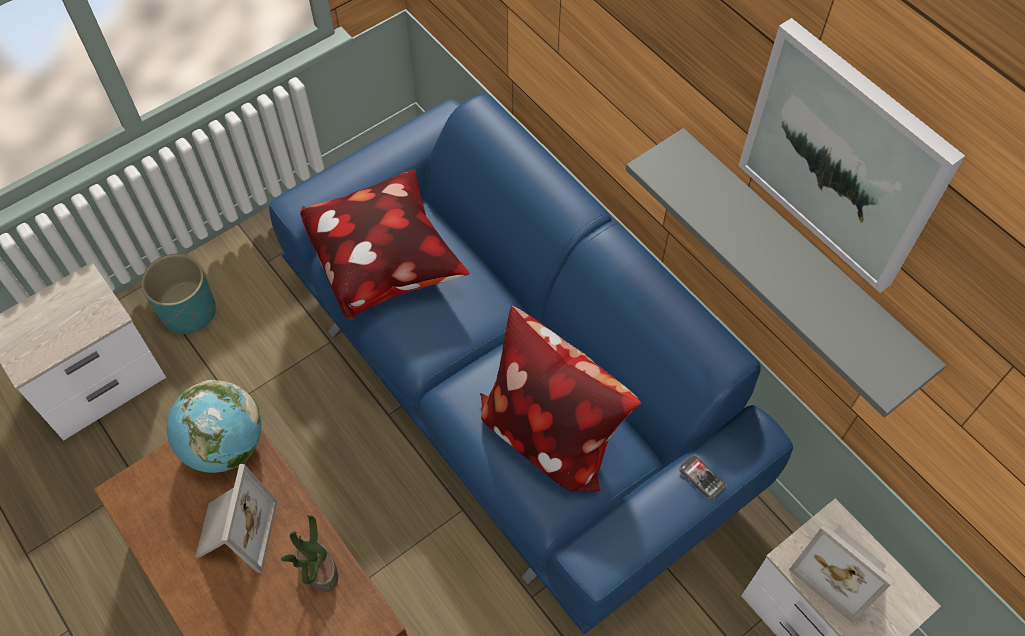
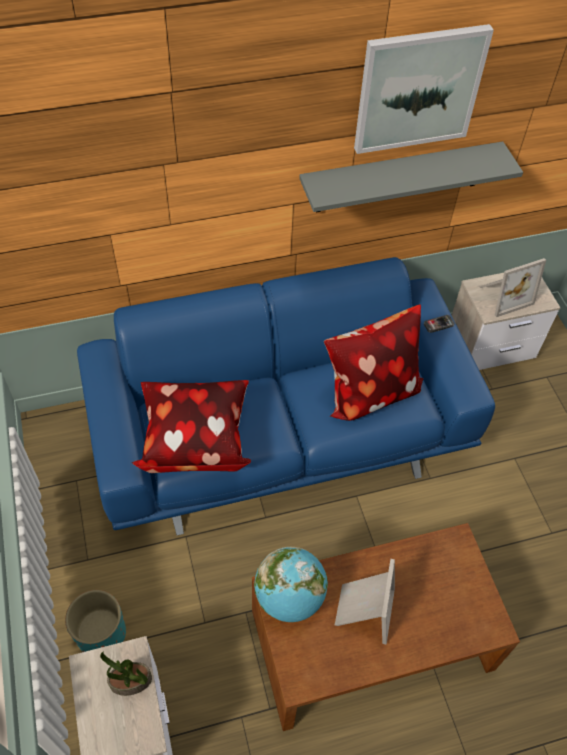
camera: 70 degrees left, 5 degrees down
picture frame [195,464,278,573] -> picture frame turned 75 degrees clockwise [335,559,395,645]
potted plant [281,515,338,592] -> potted plant moved to [100,652,152,696]

